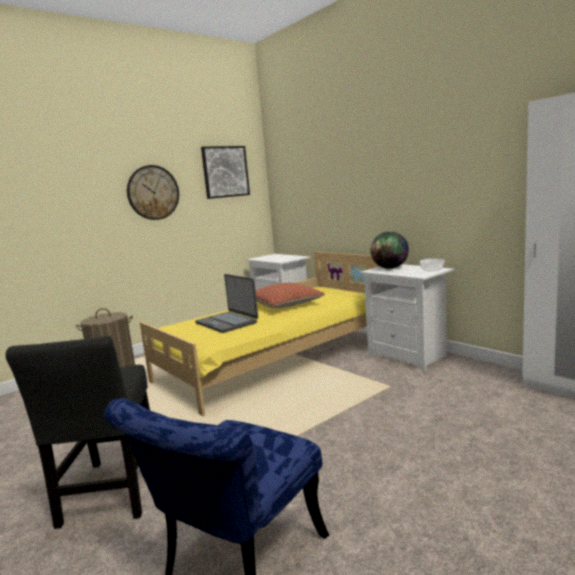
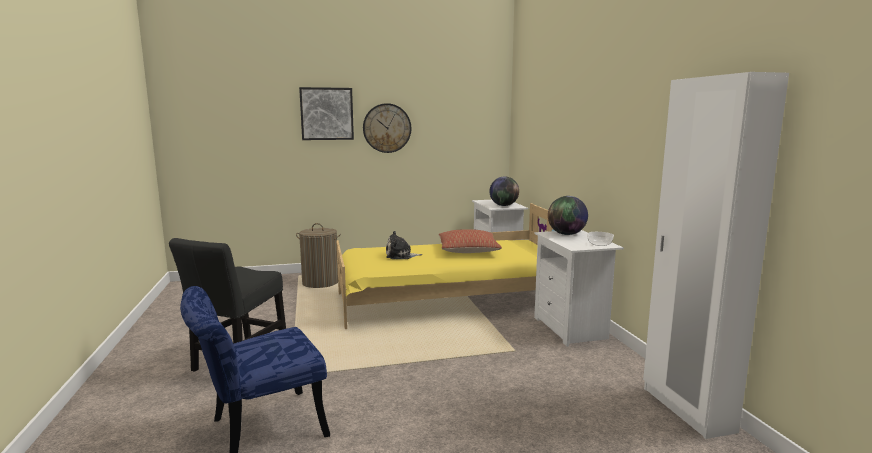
camera: 25 degrees right, 0 degrees up
laptop [195,274,258,333] -> plush toy [386,231,422,259]
picture [201,146,250,199] -> picture moved to [299,87,354,140]
none -> globe [490,176,519,206]

